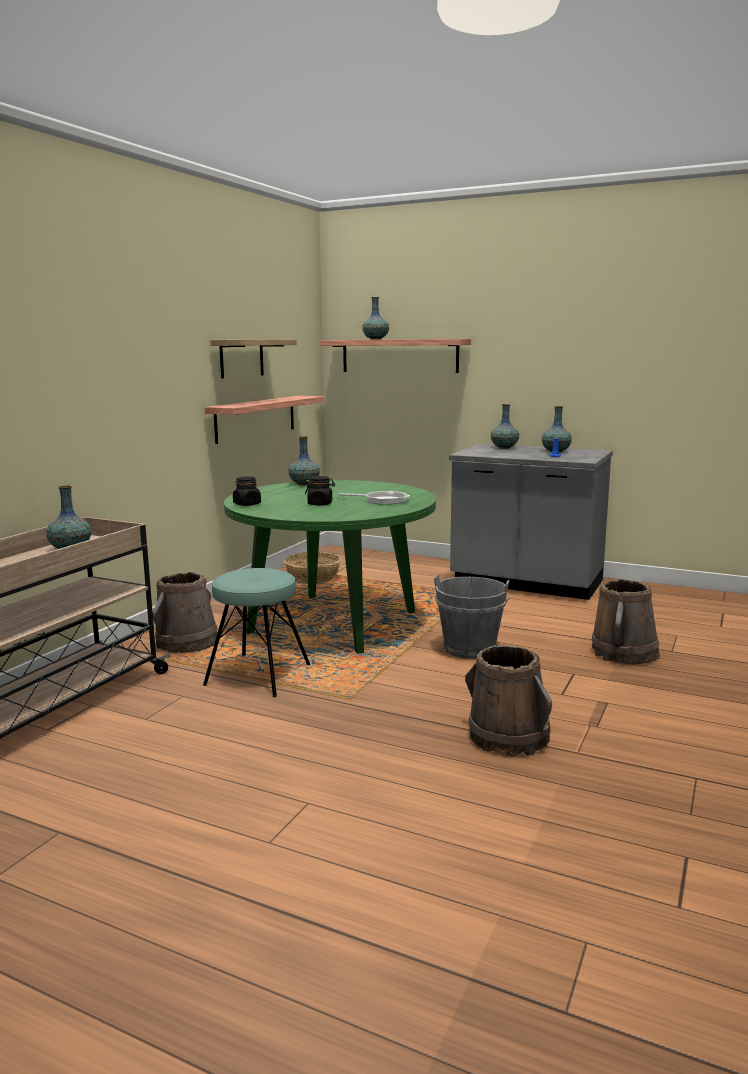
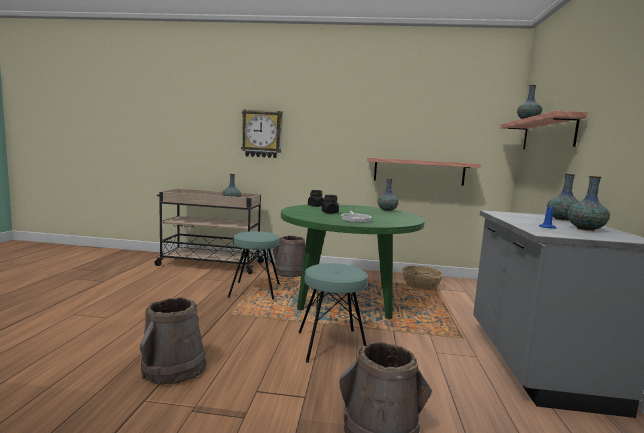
camera: 70 degrees right, 5 degrees down
shelf [211,339,297,378] -> none
grey bucket [434,574,510,659] -> turquoise stool [298,263,368,362]
none -> wall clock [241,110,283,158]

